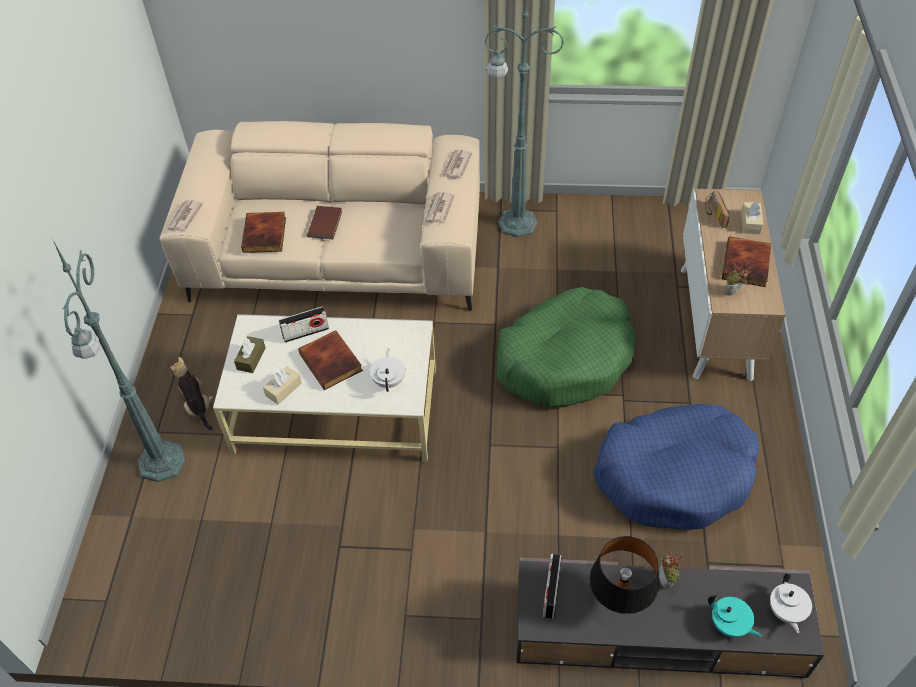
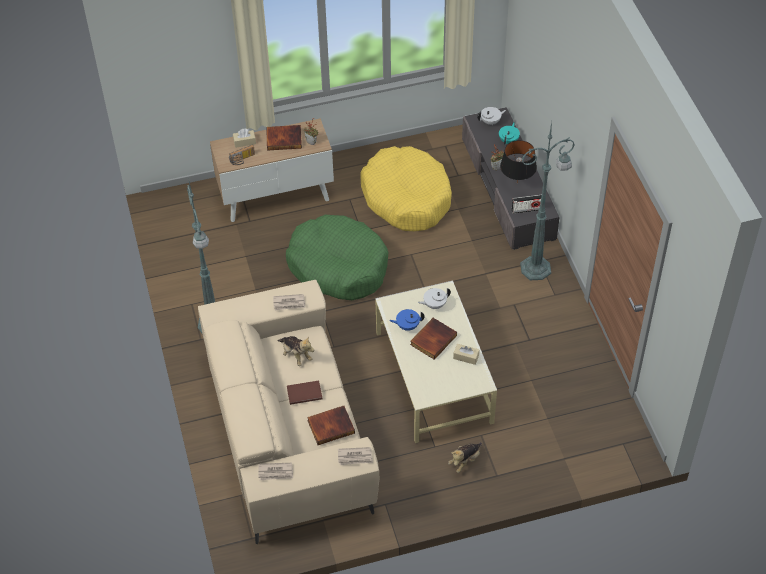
camera: 110 degrees left, 0 degrees up
green floor lamp [53,240,185,482] -> green floor lamp moved to [520,122,575,280]
brown tissue box [234,336,266,373] -> none
radio [279,306,329,343] -> none
newspaper [442,150,472,179] -> newspaper moved to [258,463,293,480]
blue dog bed [593,404,759,530] -> yellow dog bed [361,146,452,231]
none -> plush toy [278,336,314,366]
none -> blue teapot [389,309,425,331]

